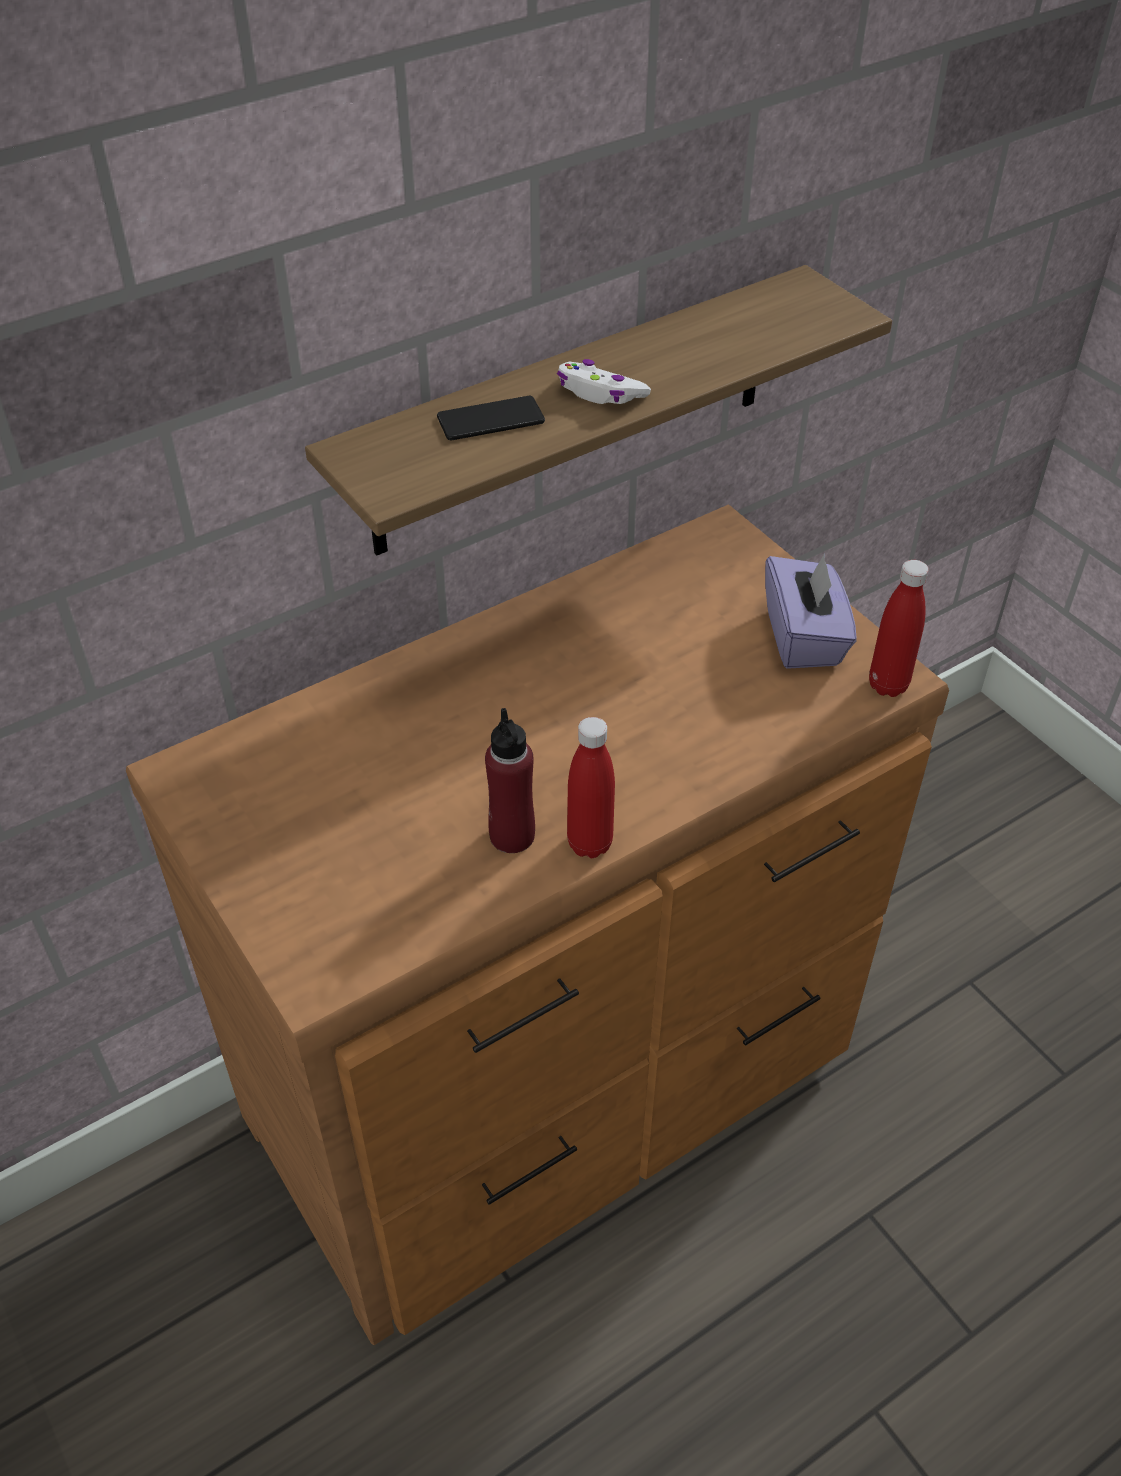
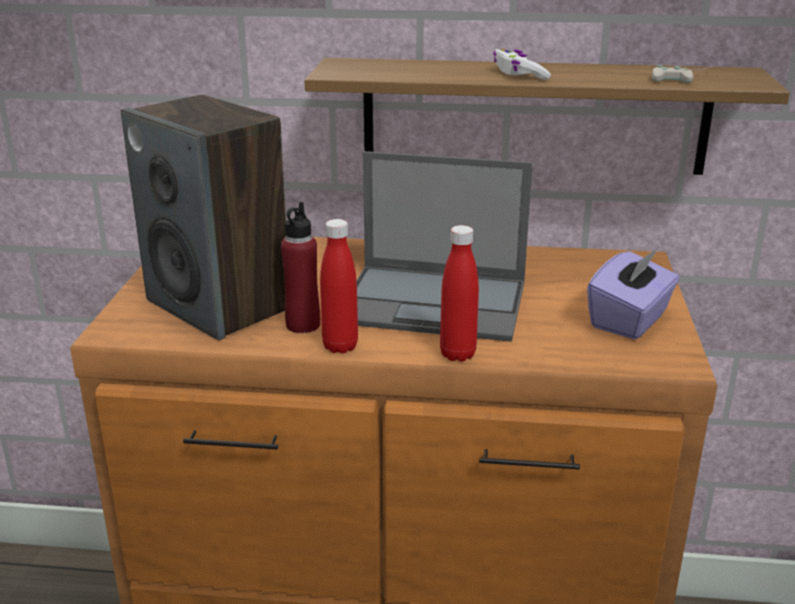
camera: 40 degrees right, 20 degrees down
phone [437,396,545,440] -> none
red bottle [869,560,929,697] -> red bottle moved to [440,225,479,362]
none -> speaker [121,95,286,340]
none -> laptop [357,151,533,342]
none -> white game controller [623,60,712,83]

